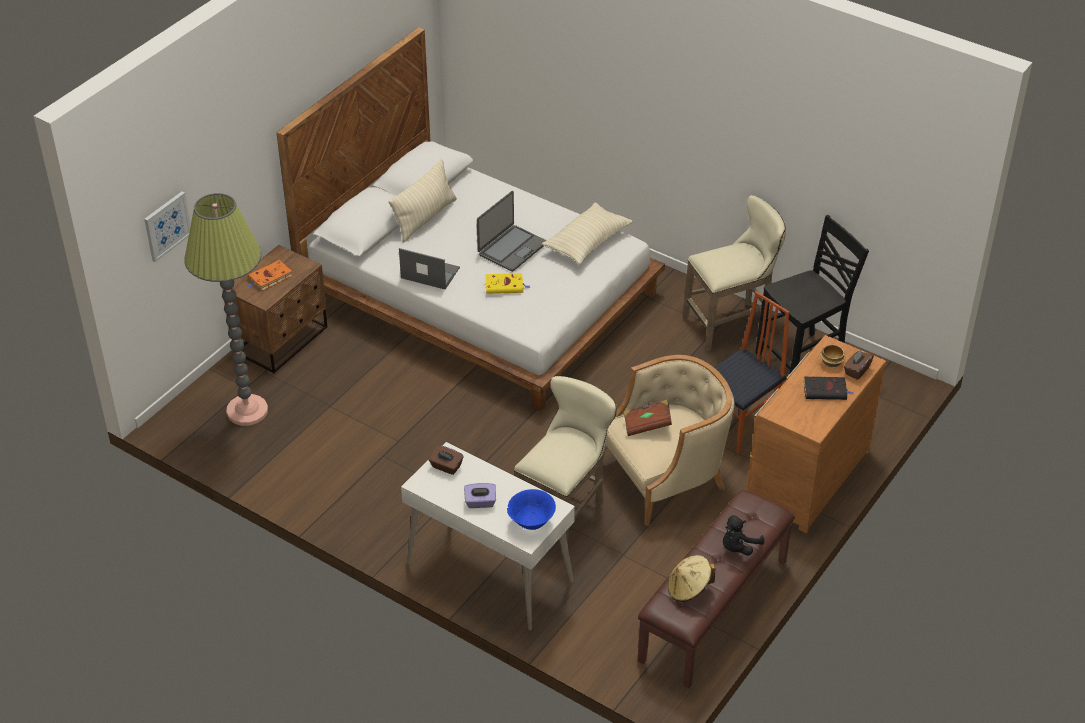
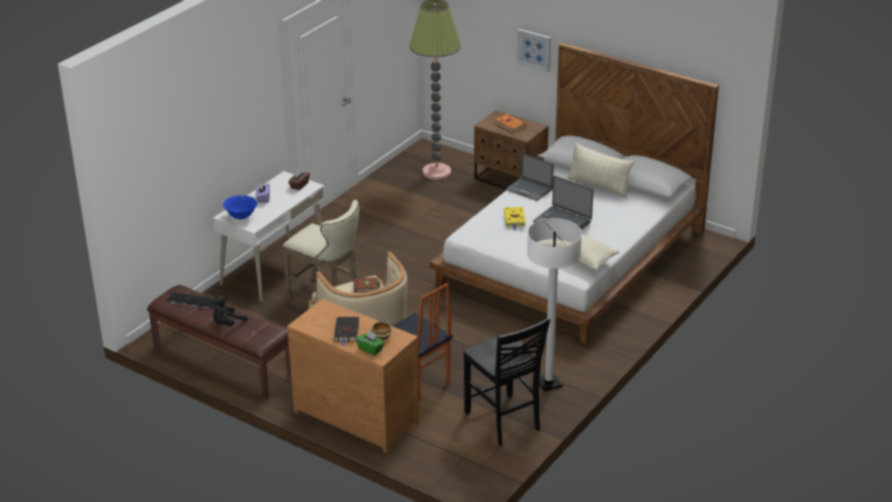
camera: 90 degrees right, 10 degrees down
picture [144,192,191,262] -> picture moved to [517,29,551,72]
laptop [399,248,460,290] -> laptop turned 105 degrees clockwise [506,153,554,201]
beige hat [668,555,715,602] -> keyboard [165,292,216,309]
beige stool [682,195,786,351] -> white floor lamp [527,218,582,391]
black plush toy [723,515,764,556] -> black plush toy turned 90 degrees counterclockwise [212,295,248,326]
brown tissue box [844,350,874,380] -> green tissue box [356,331,385,356]

